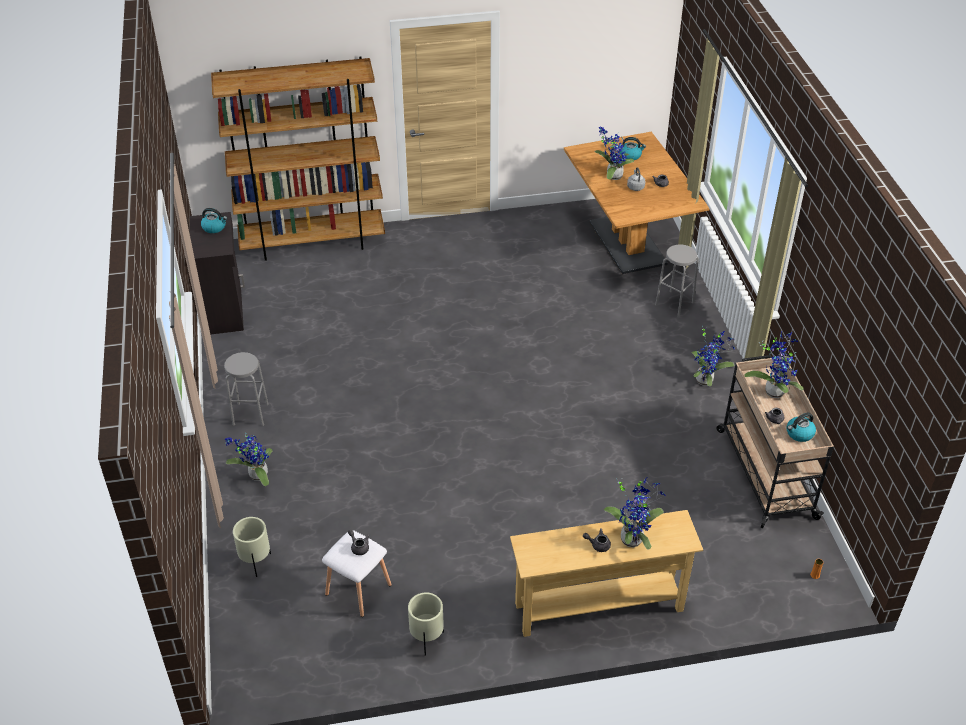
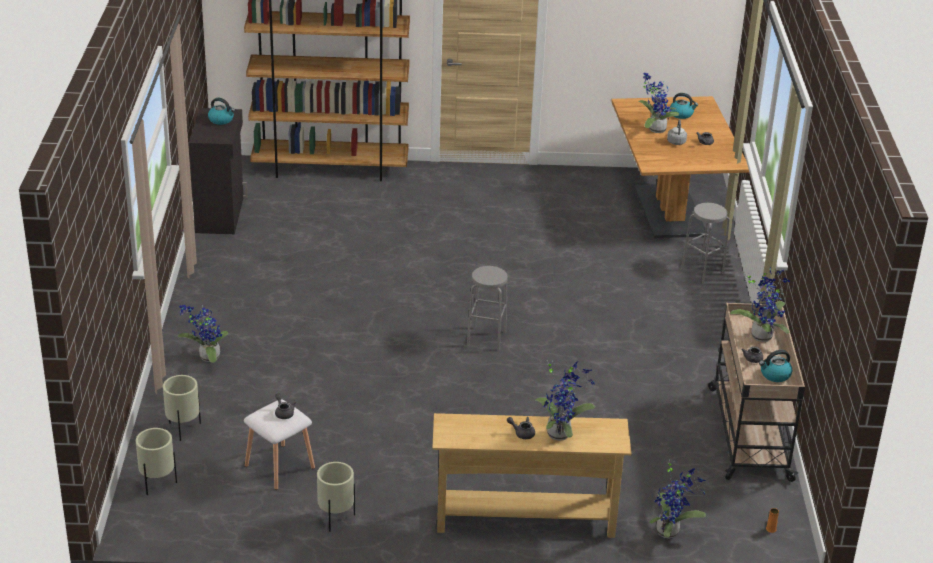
camera: 10 degrees right, 10 degrees down
grey stool [224,352,269,426] -> grey stool moved to [467,266,508,351]
potted plant [691,326,735,386] -> potted plant moved to [649,459,706,539]
none -> beige planter [136,428,177,496]

